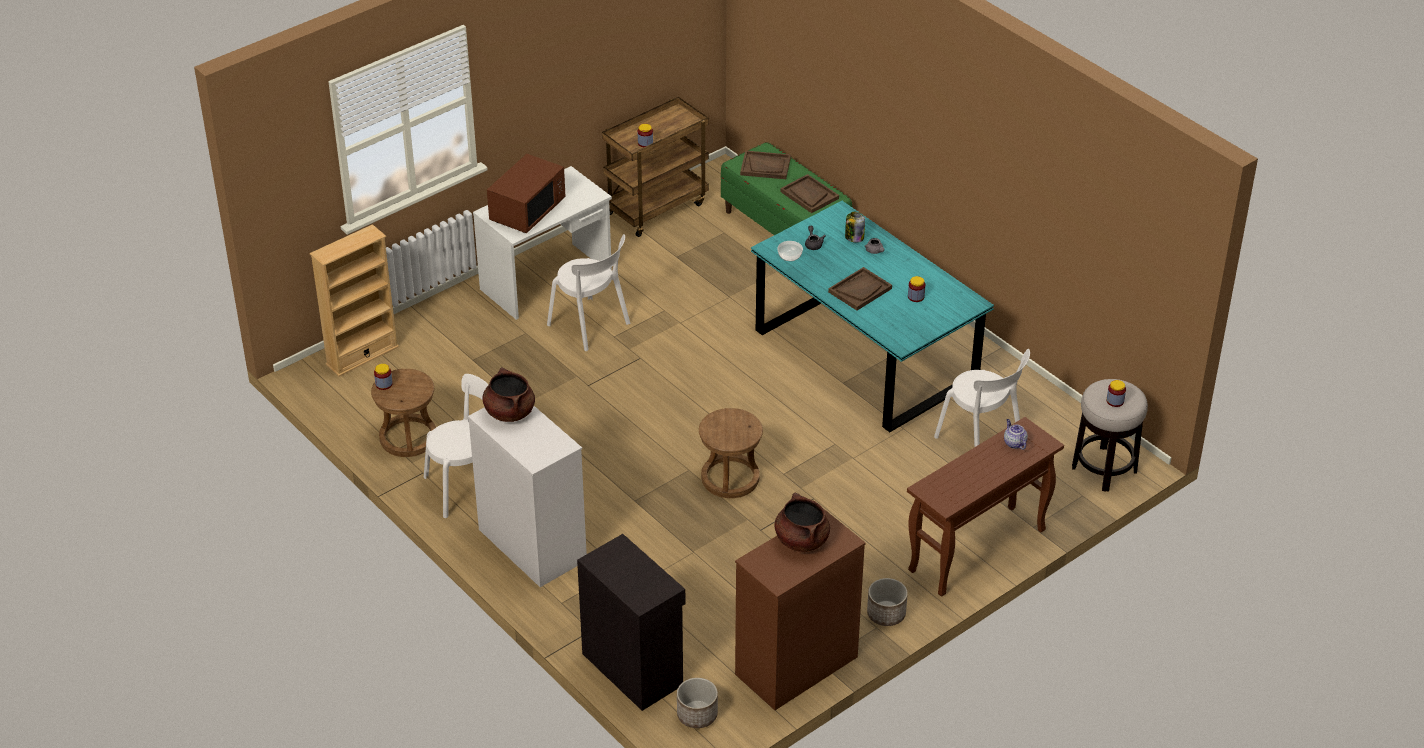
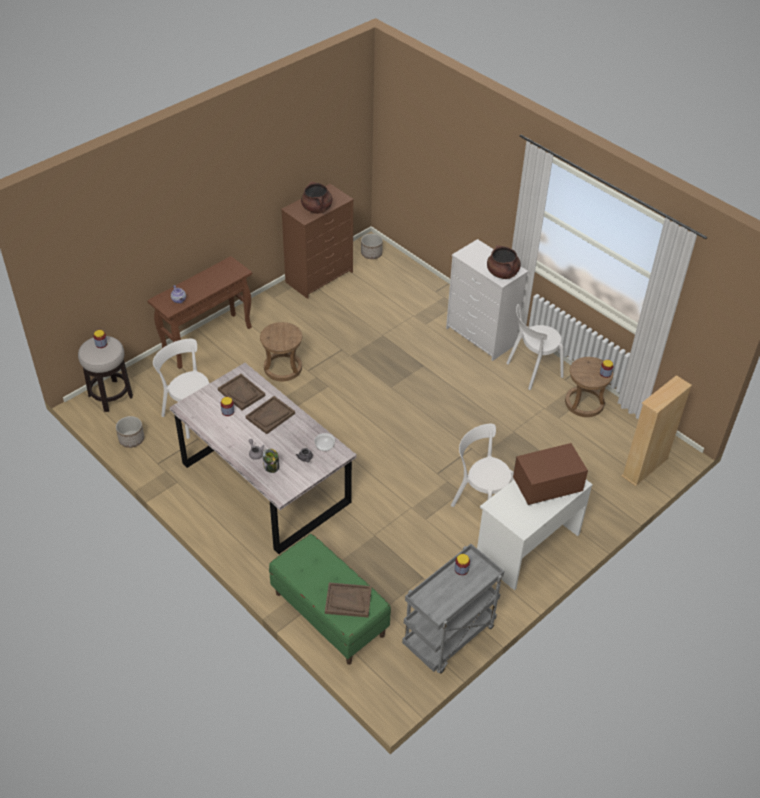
camera: 175 degrees right, 5 degrees up
brown microwave [487,154,566,233] -> brown microwave turned 45 degrees clockwise [513,443,588,505]
black cabinet [577,534,685,711] -> none
brown cart [602,97,709,237] -> grey cart [402,544,504,674]
brown stool [699,408,763,498] -> brown stool moved to [260,322,302,381]
turquoise dining table [751,201,994,432] -> grey dining table [169,363,357,554]
brown tray [780,174,839,213] -> brown tray moved to [218,374,265,410]
planter [867,578,908,626] -> planter moved to [116,416,144,448]

